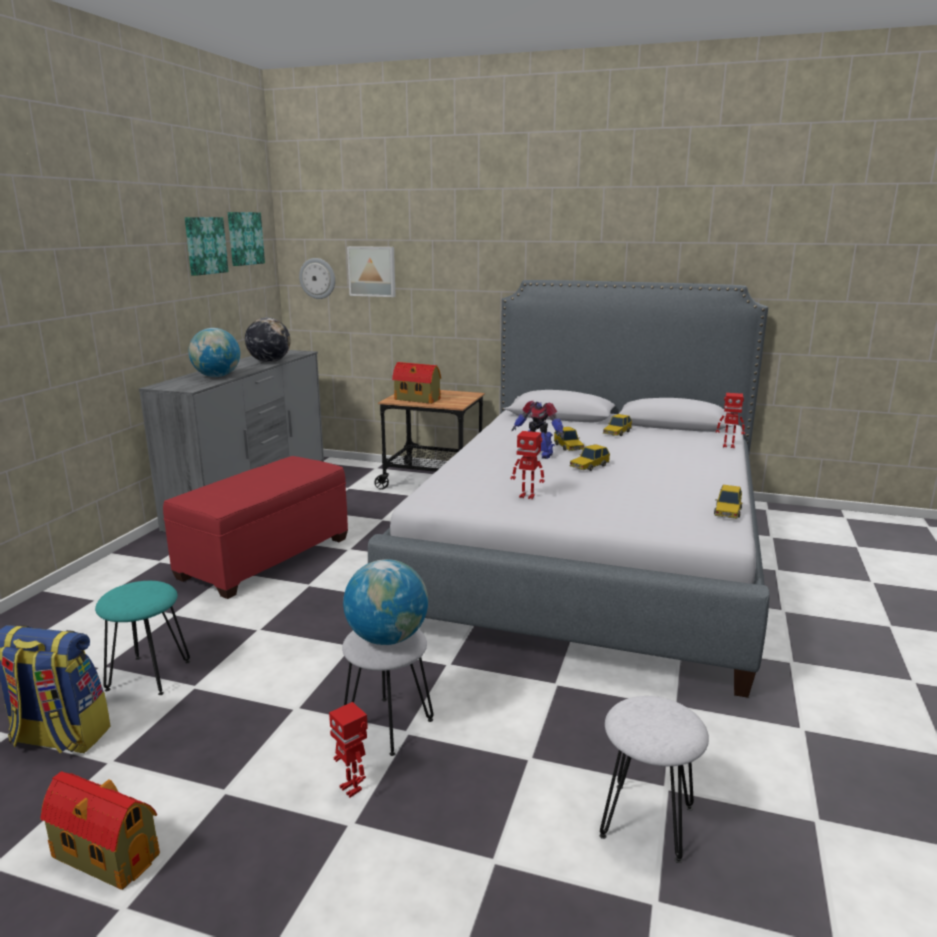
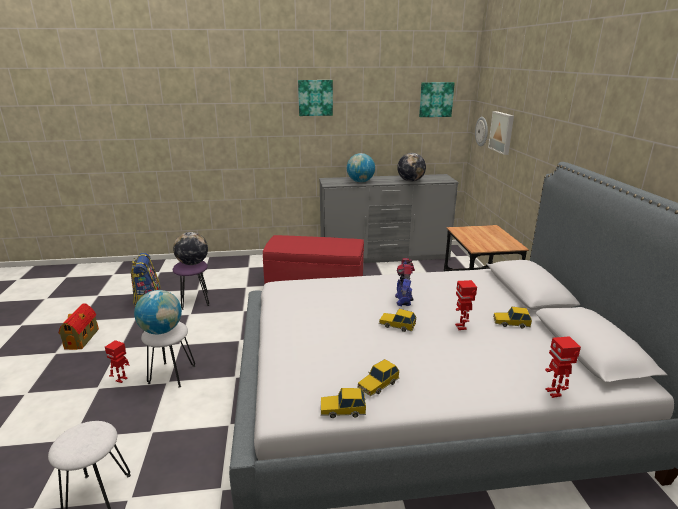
camera: 65 degrees right, 5 degrees up
turquoise stool [95,581,190,695] -> purple stool [173,261,209,310]
picture [185,217,229,276] -> picture moved to [298,80,333,116]
toy house [392,362,441,404] -> none
toy robot [511,431,545,499] -> toy robot moved to [455,280,477,330]
toy car [553,427,584,451] -> toy car moved to [357,359,399,396]
none -> globe [173,232,208,265]

